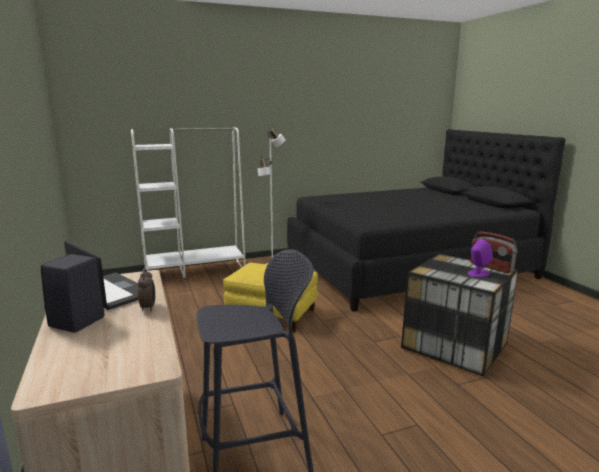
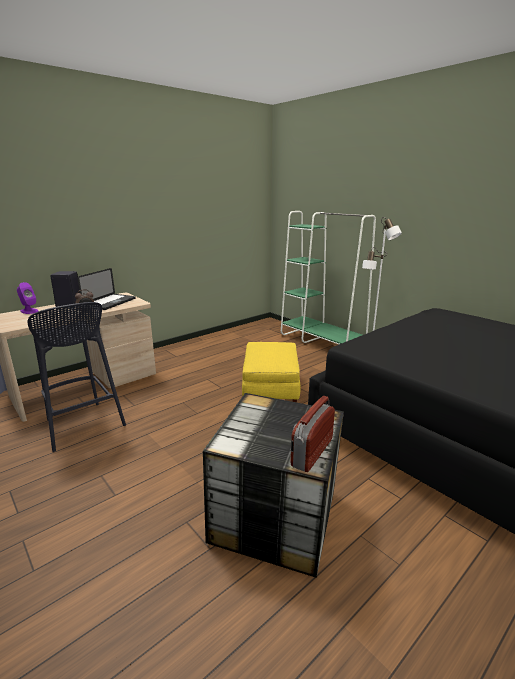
camera: 70 degrees right, 5 degrees up
white clothes rack [131,127,246,278] -> green clothes rack [281,211,376,344]
purple speaker [468,239,493,277] -> purple speaker moved to [17,282,38,314]

